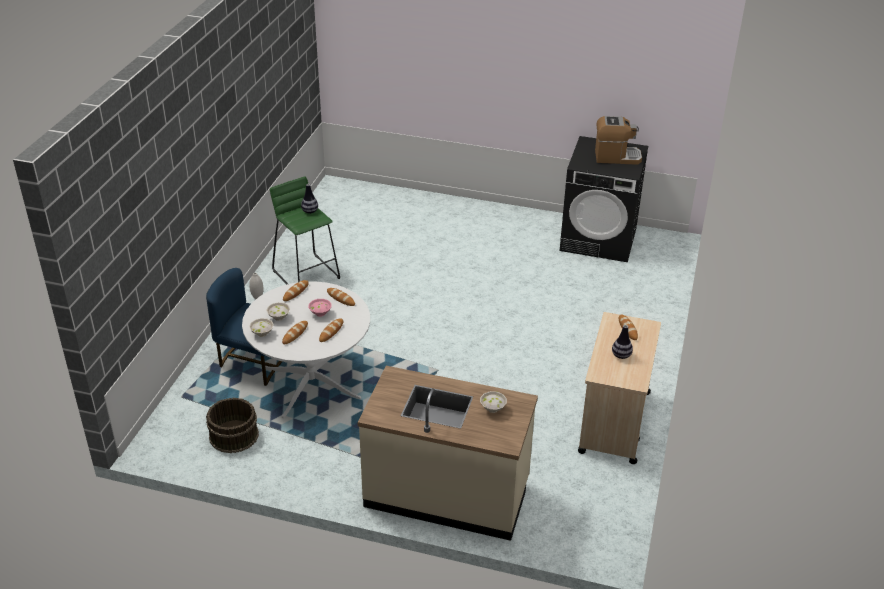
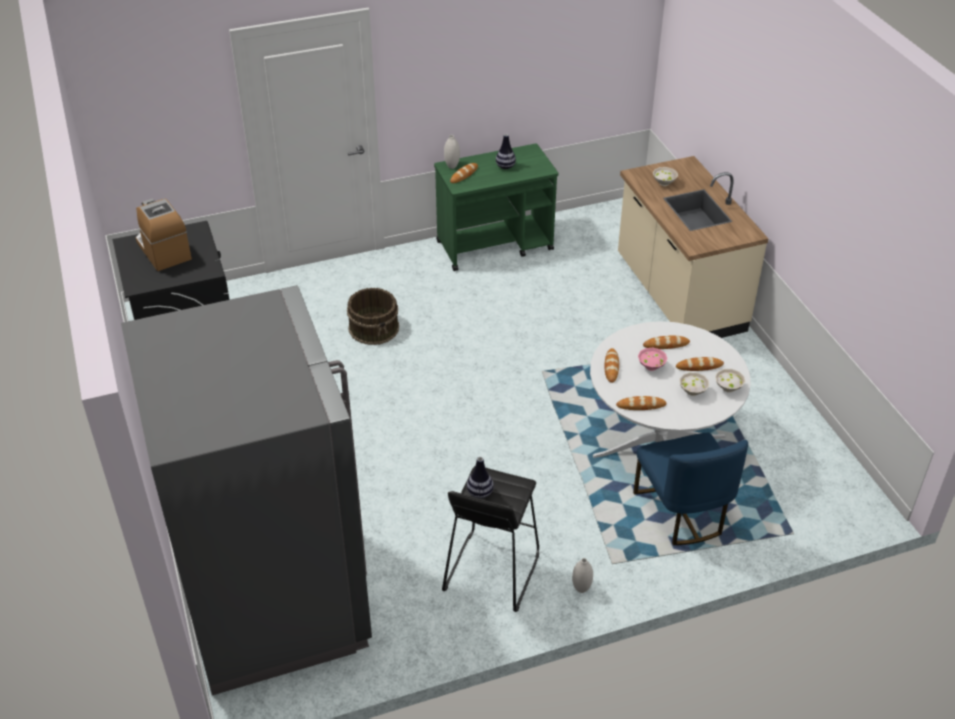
camera: 125 degrees left, 5 degrees up
brown bucket [206,398,259,453] -> brown bucket moved to [347,288,399,345]
green stool [270,177,340,284] -> black stool [442,466,539,612]
beige cart [578,312,661,464] -> green cart [434,144,558,271]
none -> grey fridge [121,285,372,695]
none -> white vase [444,135,460,169]

